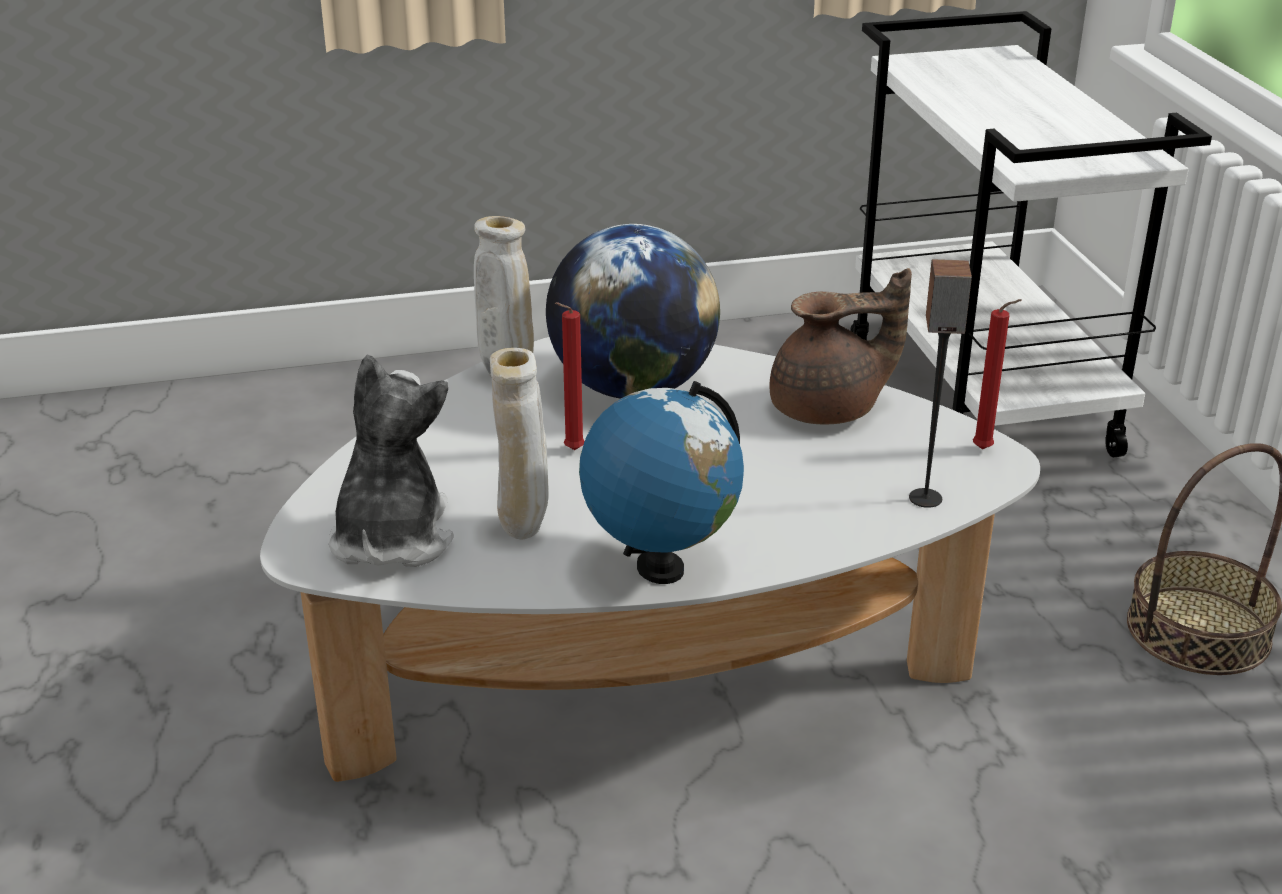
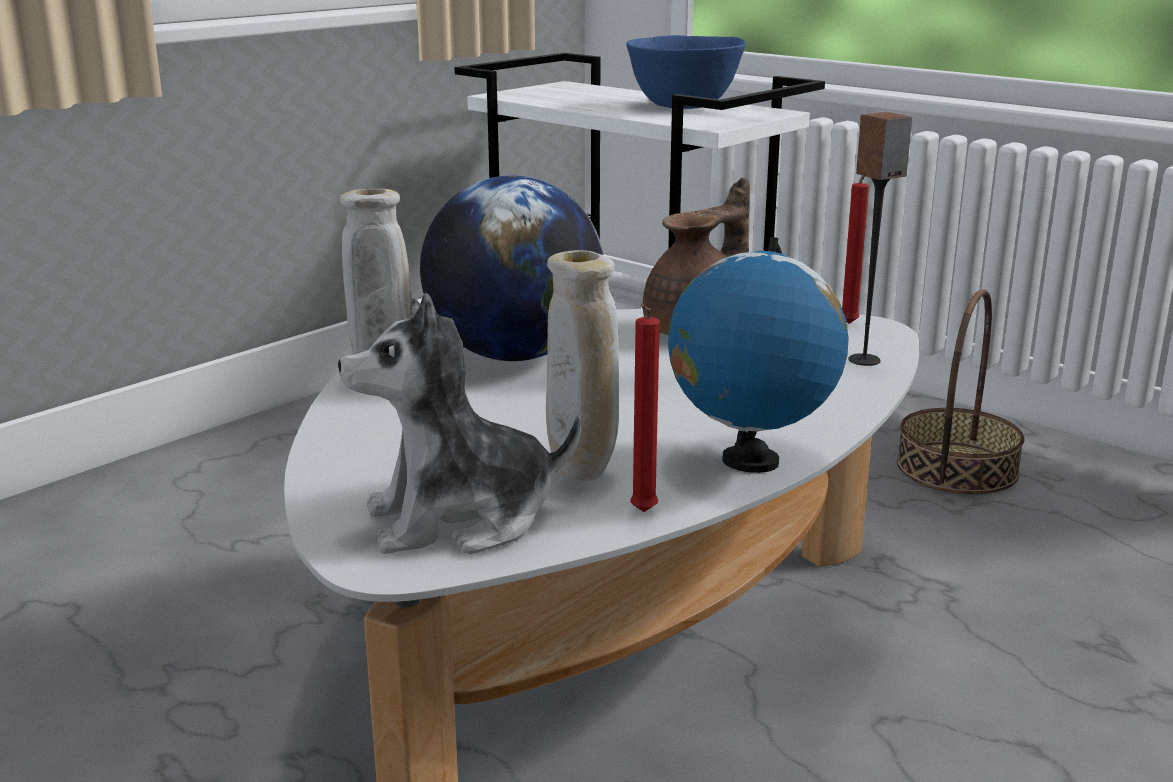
camera: 35 degrees left, 10 degrees down
plush toy [329,354,454,567] -> plush toy turned 75 degrees counterclockwise [338,293,581,554]
red candle [555,302,585,450] -> red candle moved to [630,304,660,512]
none -> blue bowl [626,35,746,109]

